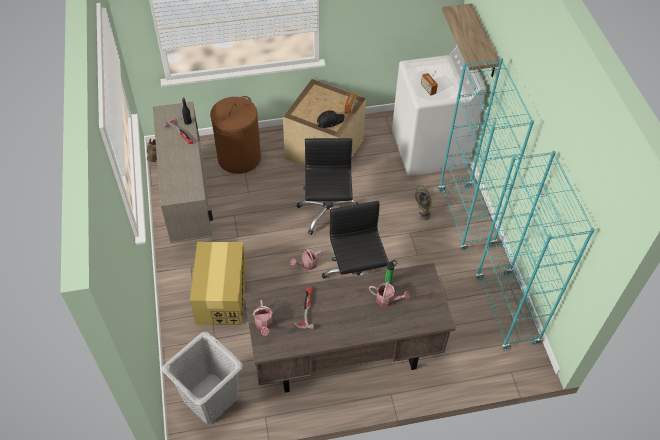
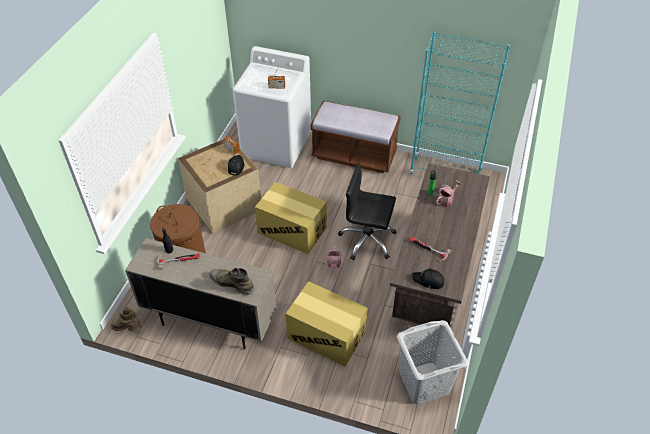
camera: 60 degrees left, 5 degrees down
watering can [253,300,273,336] -> black cap [412,269,445,289]
black office chair [297,138,358,235] -> cardboard box [255,182,327,254]
green boot [415,185,431,220] -> green boot moved to [209,268,254,295]
turquoise bookcase [438,58,534,250] -> brown bench [311,101,401,173]
shelf [442,3,500,77] -> none

